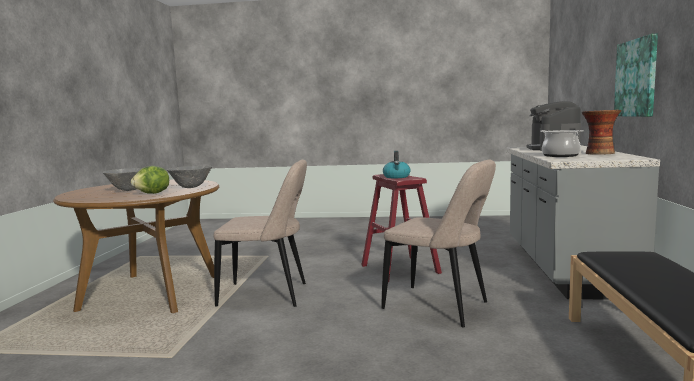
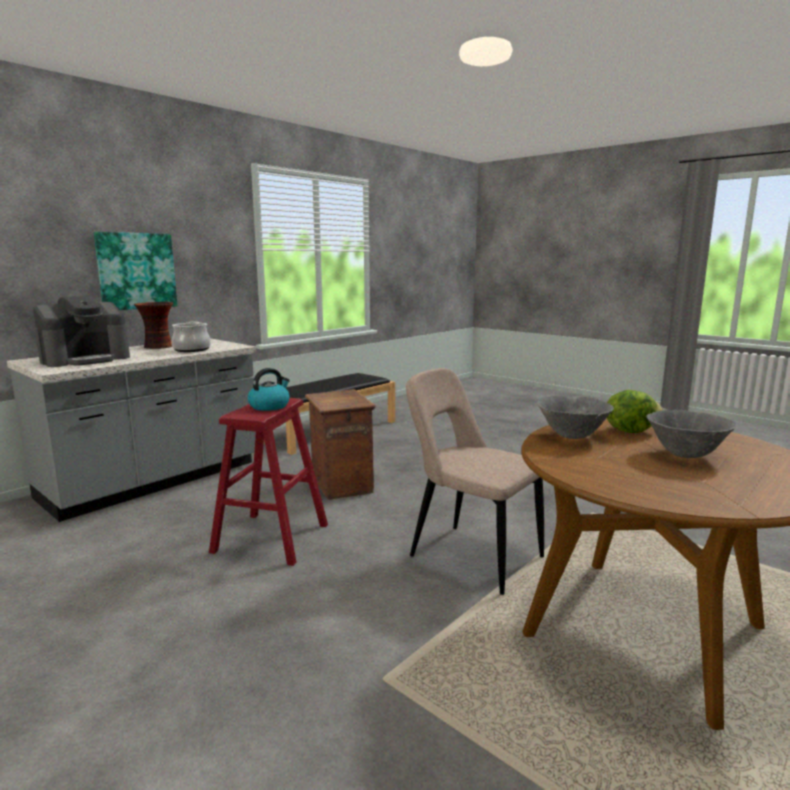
camera: 145 degrees left, 5 degrees up
beige chair [381,160,496,328] -> crate [305,389,376,500]

